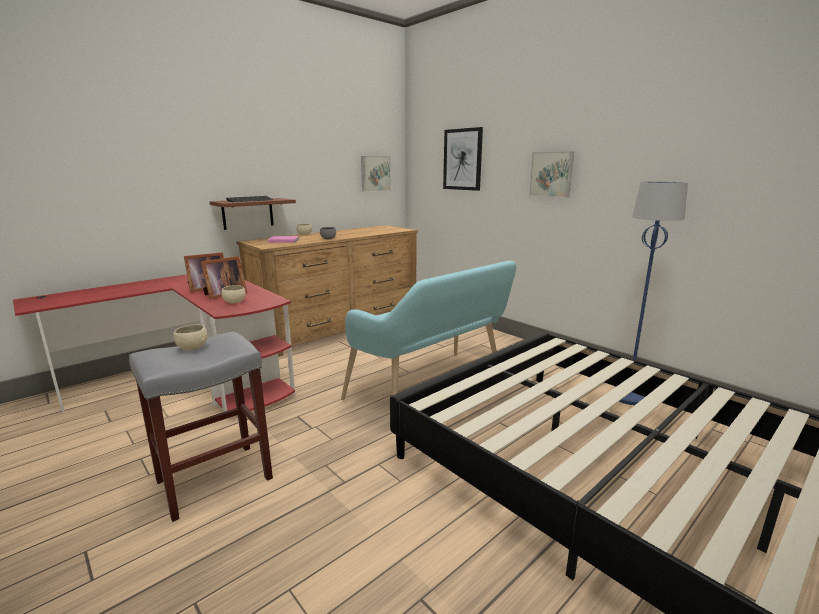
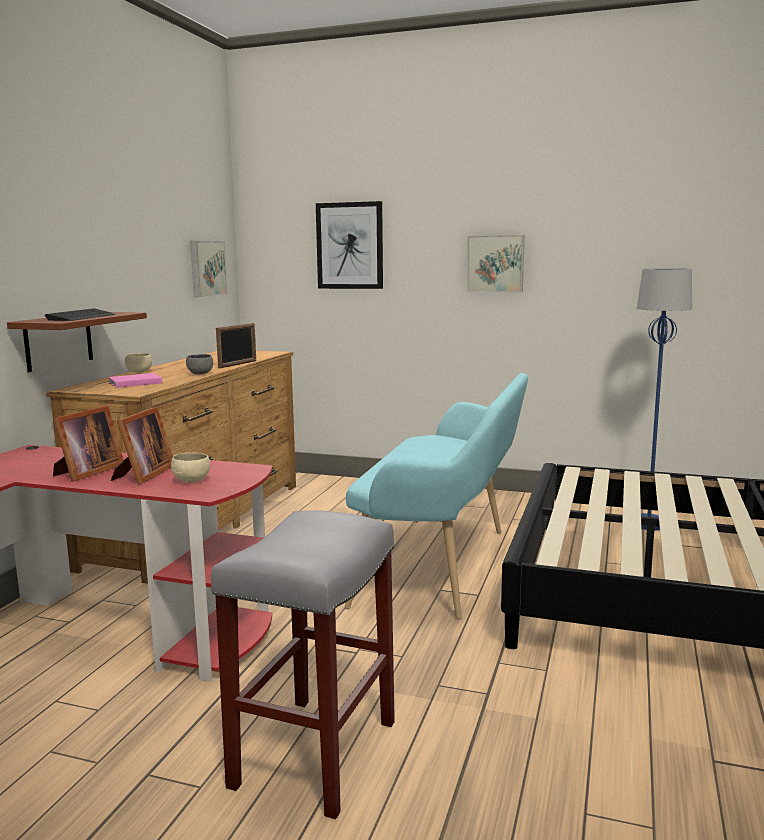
camera: 30 degrees left, 5 degrees down
beige bowl [173,324,208,350] -> none
none -> picture frame [216,323,256,368]

